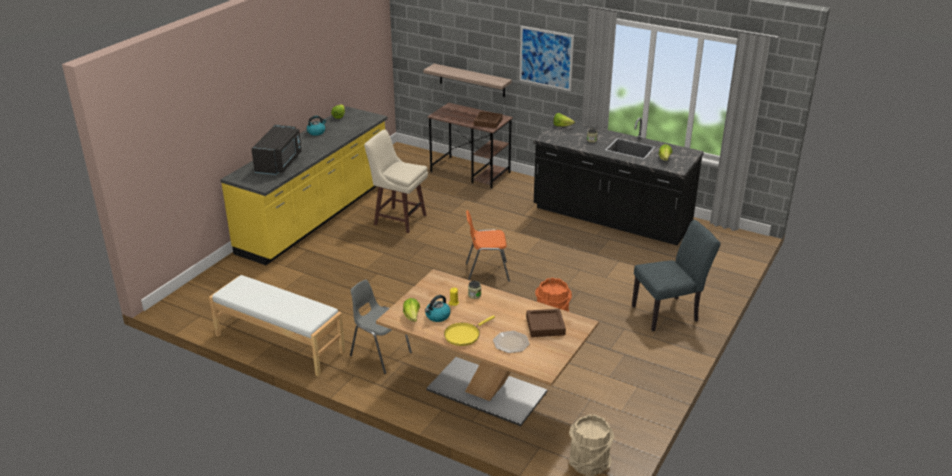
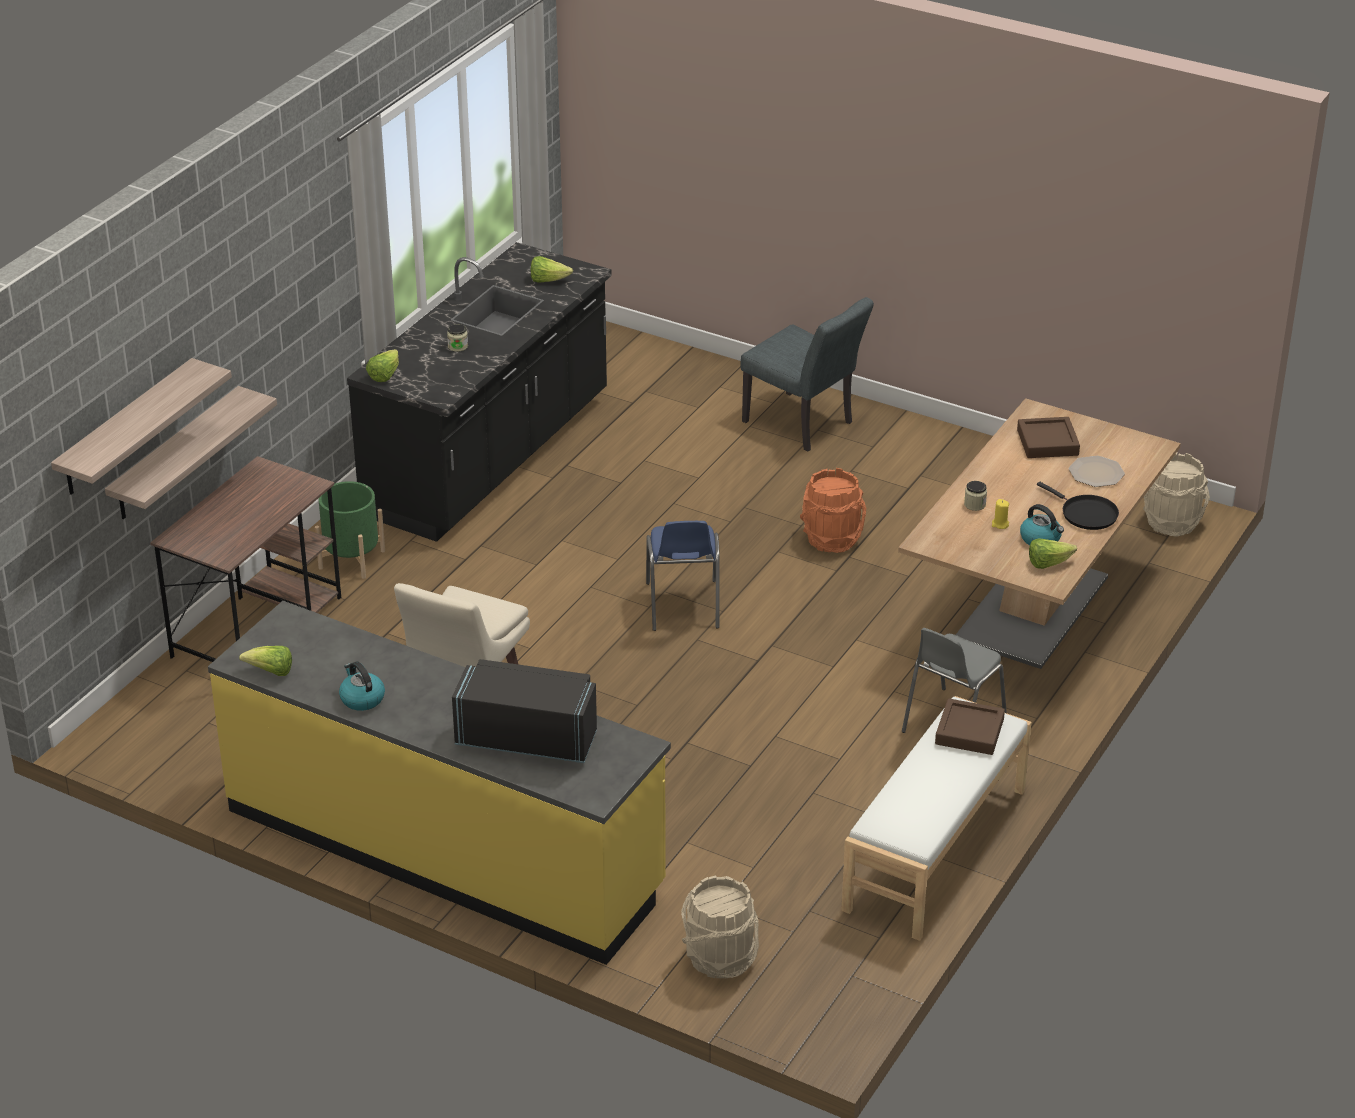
camera: 90 degrees left, 5 degrees up
yellow frying pan [444,316,495,346] -> black frying pan [1037,482,1119,530]
orange chair [466,210,510,282] -> blue chair [646,521,720,631]
brown tray [474,111,503,128] -> brown tray moved to [935,698,1005,755]
picture [519,26,574,91] -> none
grey chair [632,220,721,331] -> grey chair turned 150 degrees clockwise [741,297,874,452]
none -> shelf [51,358,232,495]
none -> green planter [315,481,385,579]
none -> beige bucket [681,875,759,978]

